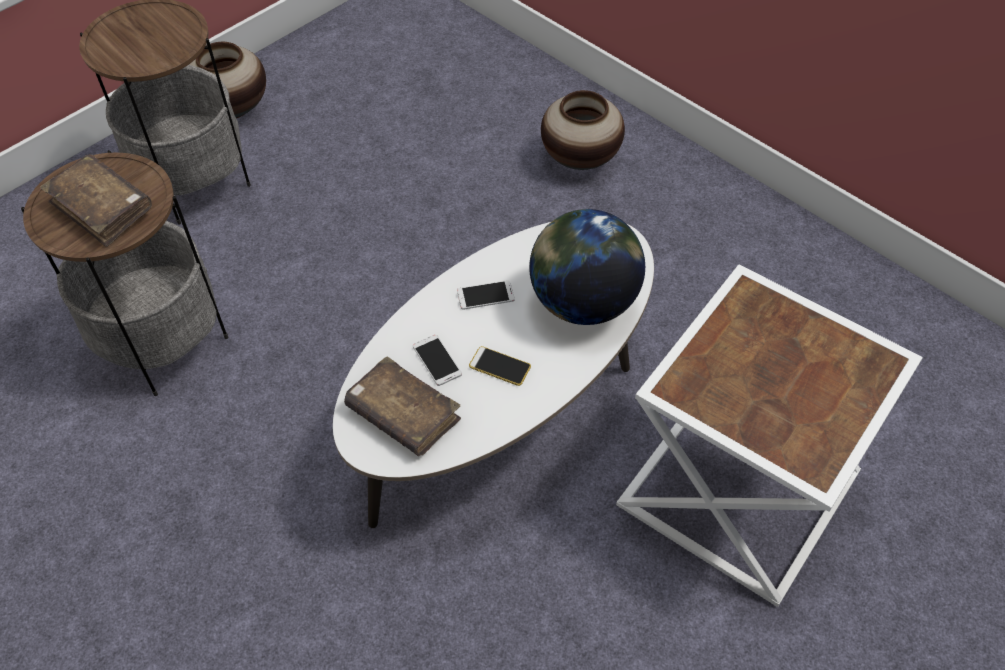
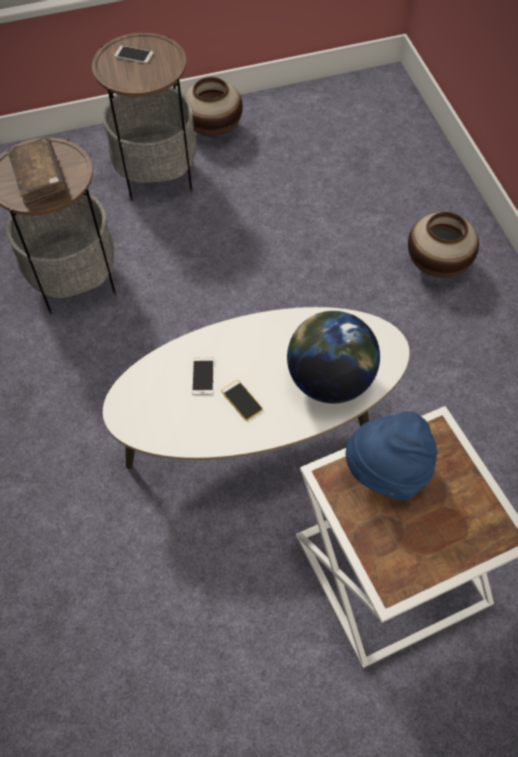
camera: 30 degrees right, 5 degrees up
brown book [344,356,461,456] -> none
phone [457,280,515,310] -> phone moved to [114,46,153,63]
none -> blue hat [346,411,437,501]

